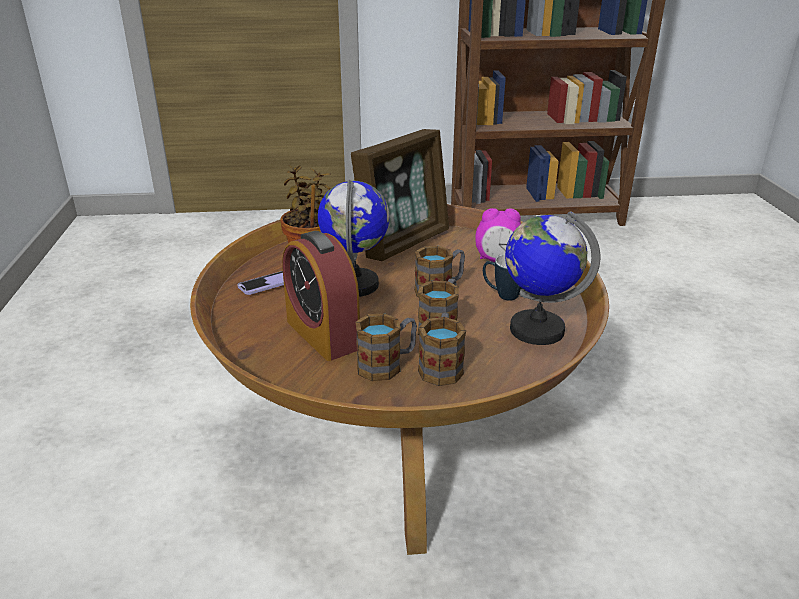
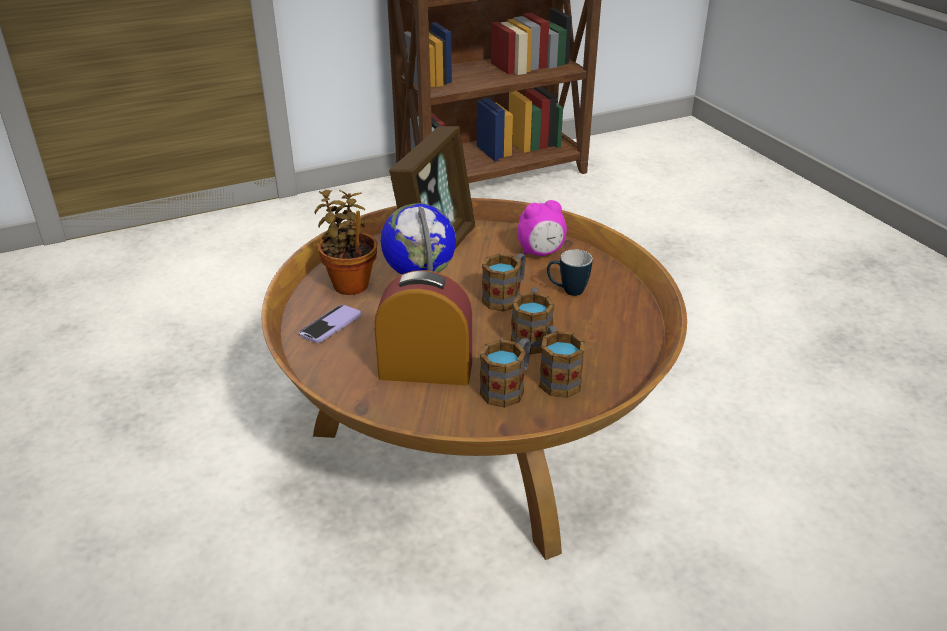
camera: 20 degrees left, 5 degrees up
alarm clock [282,231,360,361] -> alarm clock turned 150 degrees clockwise [374,270,472,385]
globe [505,211,600,345] -> none

